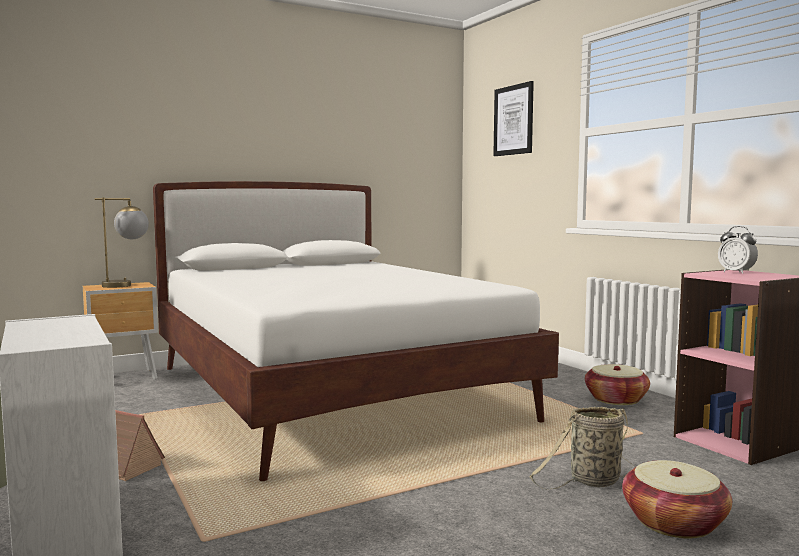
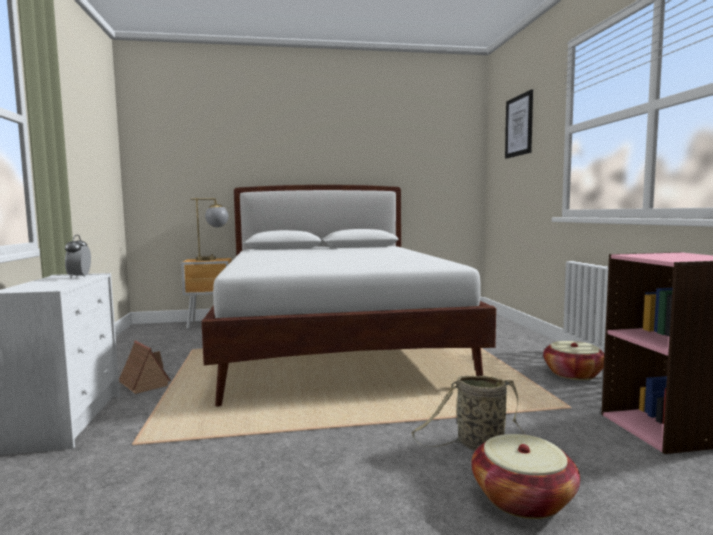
camera: 20 degrees right, 0 degrees up
alarm clock [718,226,758,274] -> alarm clock moved to [65,235,91,279]

